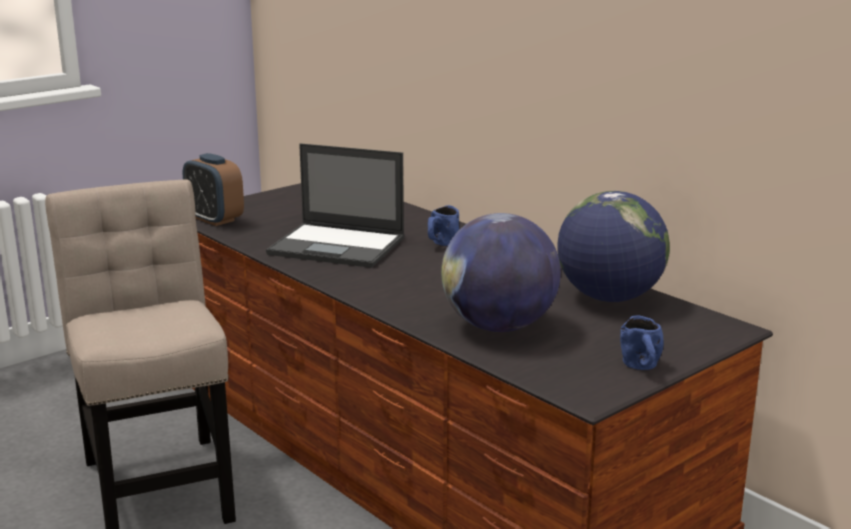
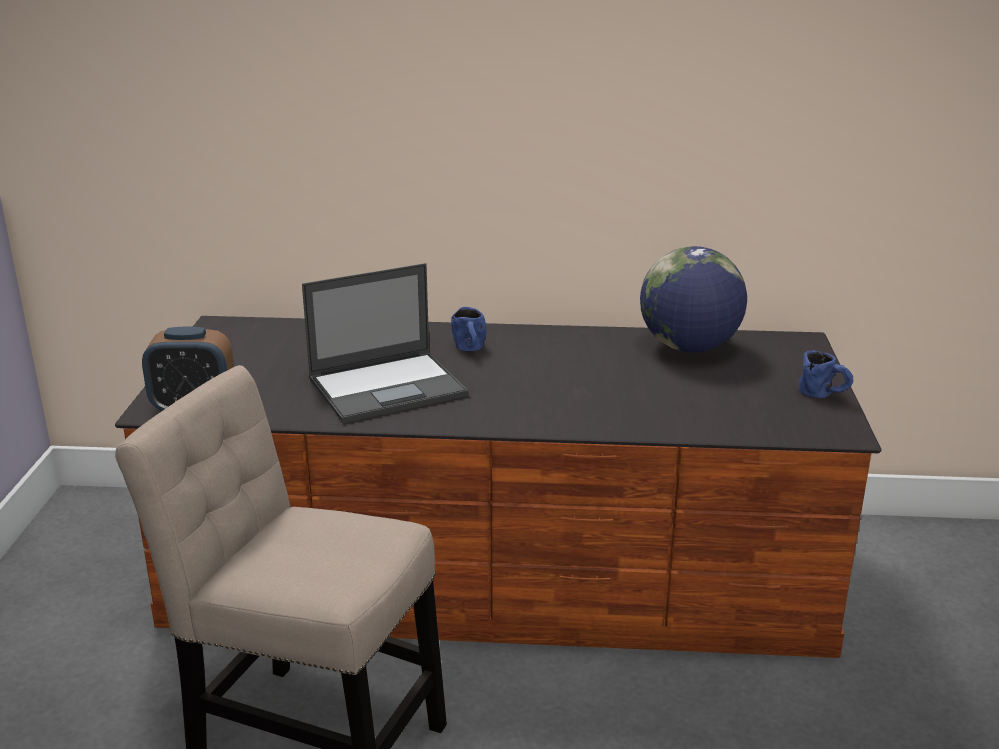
camera: 45 degrees left, 5 degrees up
globe [441,213,561,332] -> none

